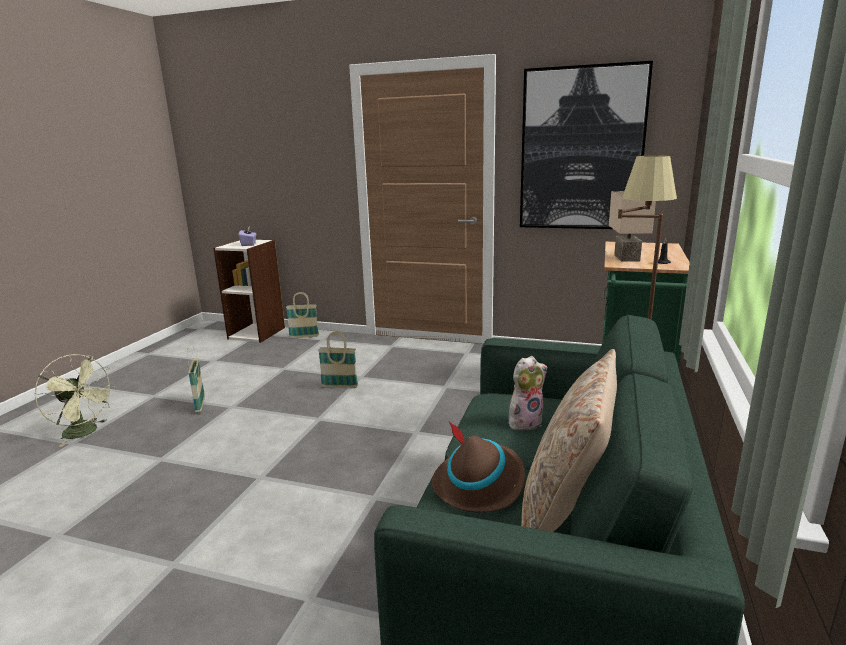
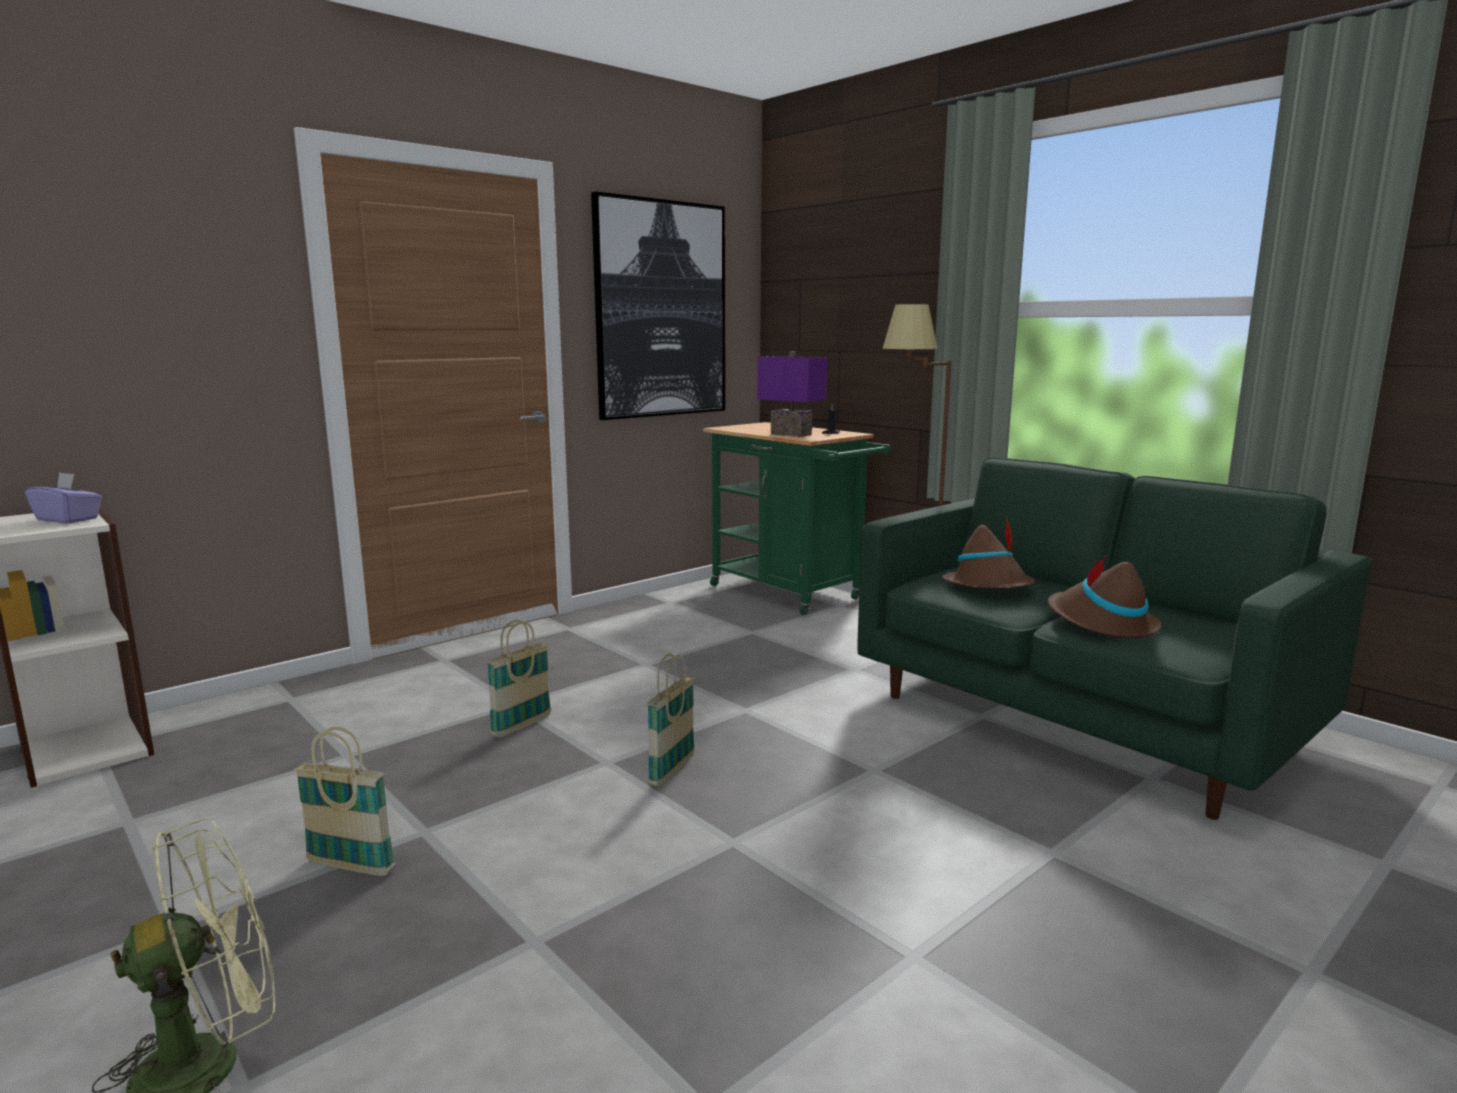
camera: 60 degrees left, 5 degrees down
basket [286,292,319,338] -> basket moved to [647,653,695,787]
plush toy [509,356,547,431] -> brown hat [942,518,1035,588]
beige pillow [521,349,617,532] -> none
beige table lamp [609,191,656,262] -> purple table lamp [757,351,828,437]

